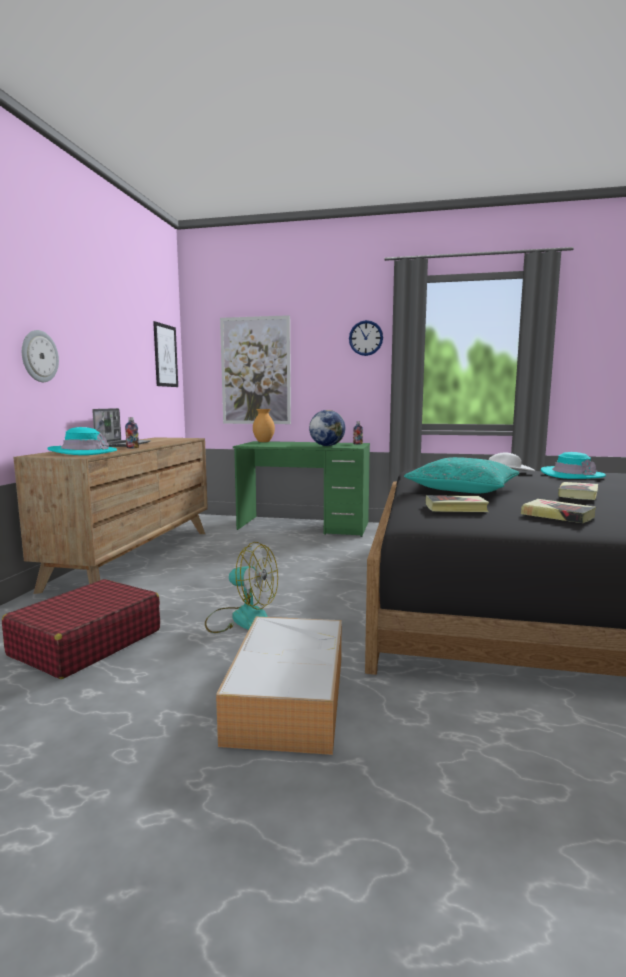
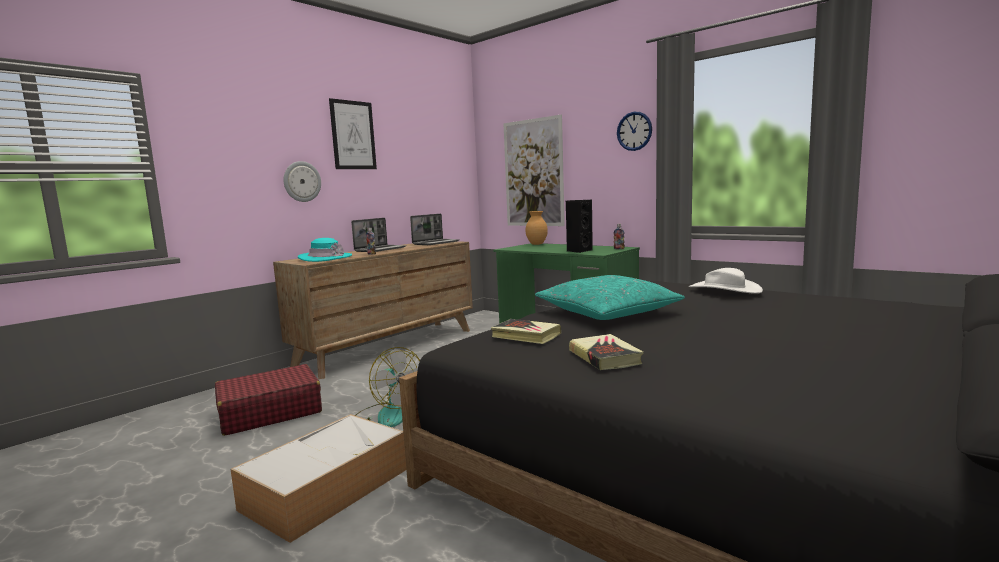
camera: 30 degrees right, 0 degrees up
picture [153,321,178,387] -> picture moved to [329,98,377,169]
globe [309,410,345,446] -> black speaker [566,200,593,253]
turquoise hat [541,452,606,479] -> none
book [558,482,598,500] -> none
none -> laptop [410,214,460,245]

